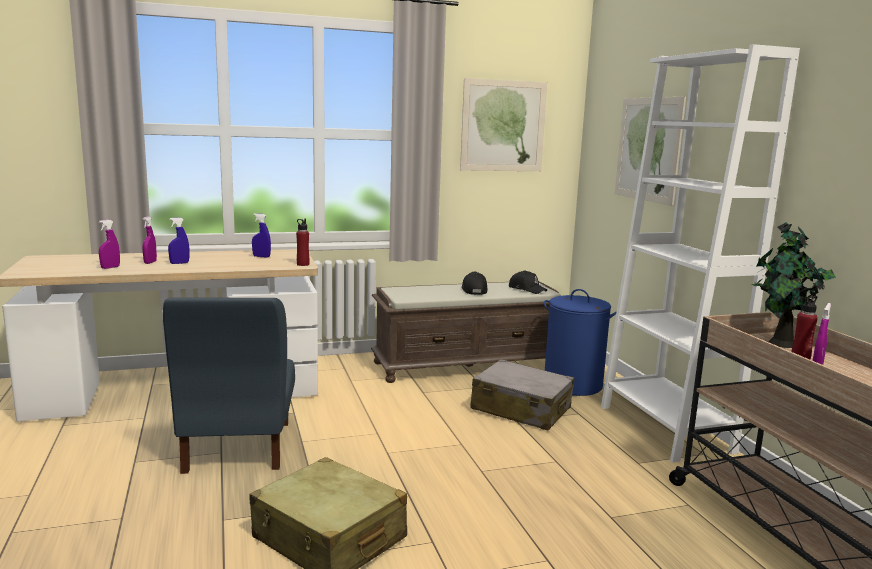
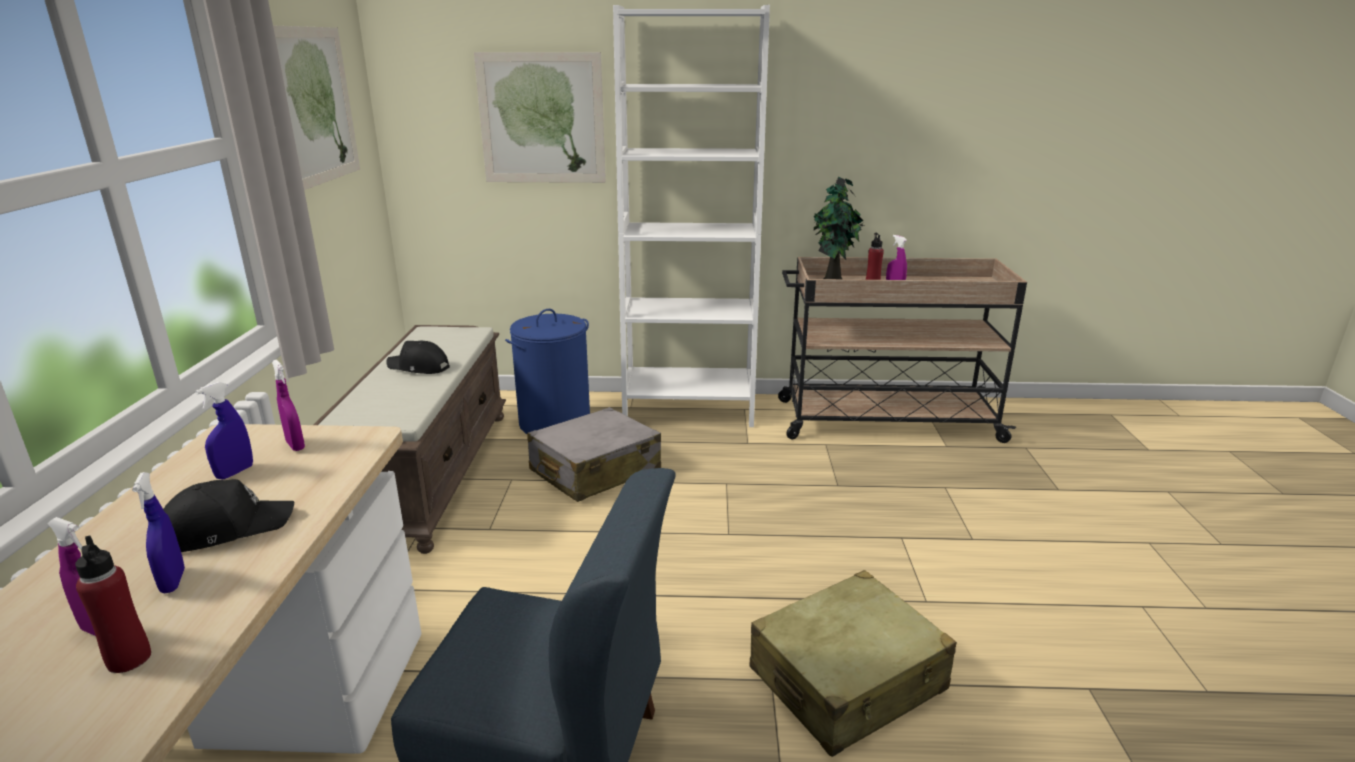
camera: 70 degrees left, 10 degrees up
purple spray bottle [99,220,120,269] -> purple spray bottle moved to [272,360,305,451]
red bottle [296,219,310,266] -> red bottle moved to [75,535,151,673]
black cap [509,270,547,294] -> black cap moved to [163,479,294,552]

